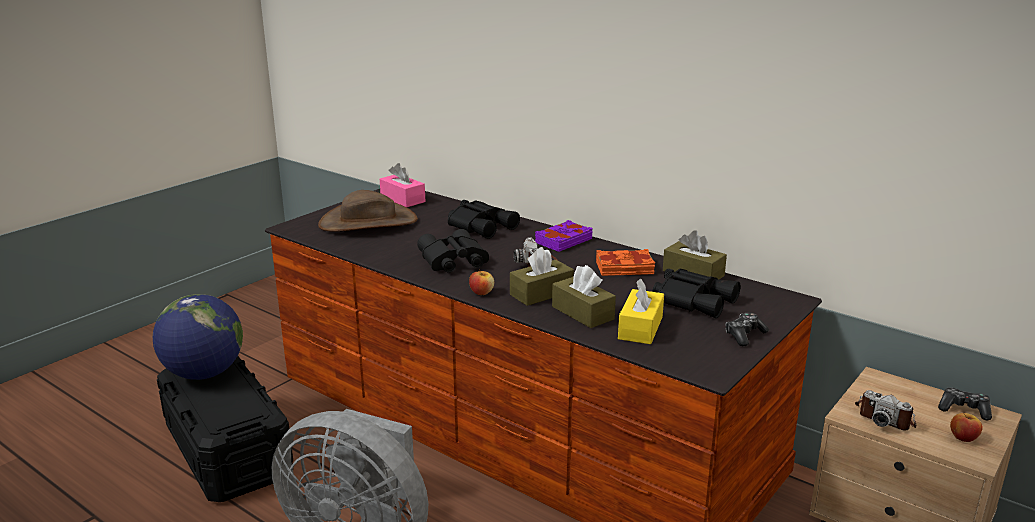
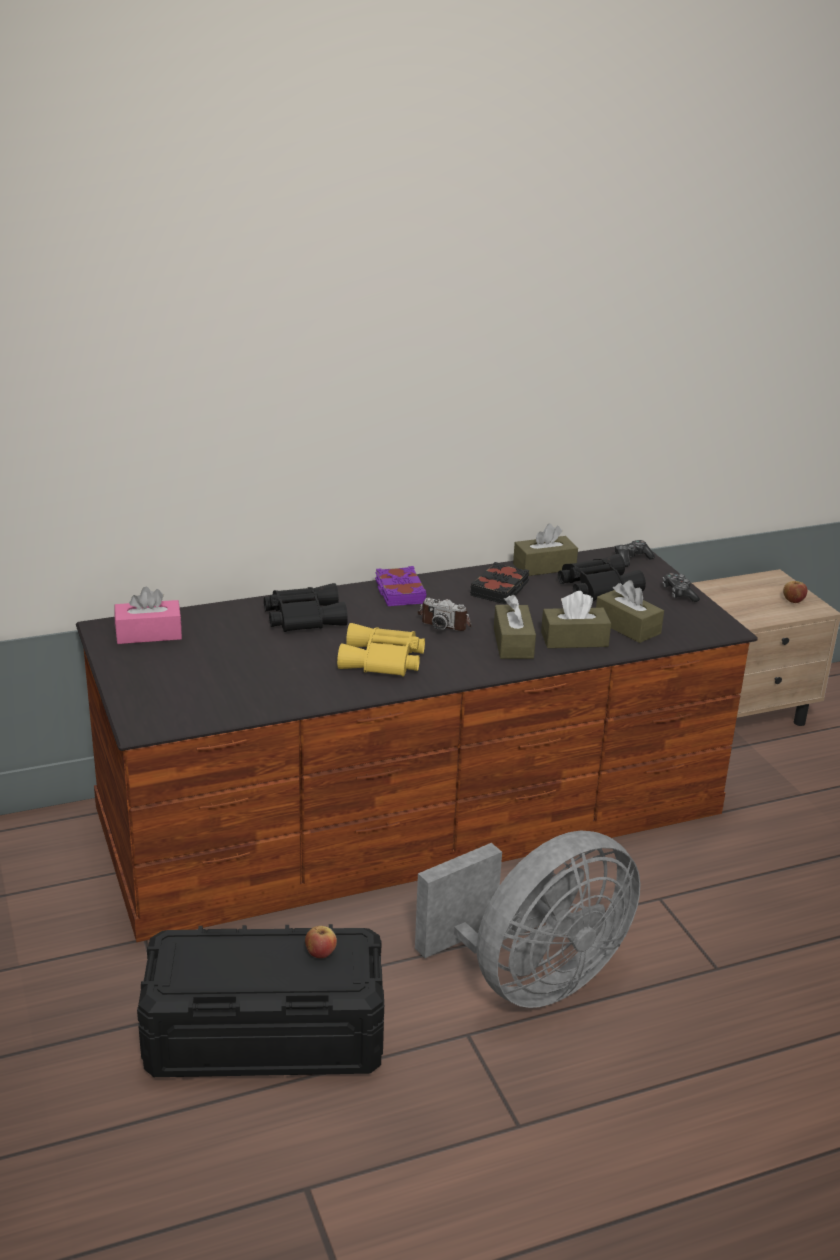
camera: 60 degrees left, 5 degrees up
globe [153,294,243,380] -> none
brown hat [318,190,418,232] -> none
black binoculars [417,229,489,273] -> yellow binoculars [337,623,425,677]
apple [469,269,494,295] -> apple moved to [305,926,337,958]
orange book [596,249,655,276] -> black book [470,562,529,604]
yellow tissue box [618,279,664,344] -> brown tissue box [596,580,664,643]
camera [855,390,916,430] -> none
game controller [938,387,992,420] -> game controller moved to [615,540,655,567]

